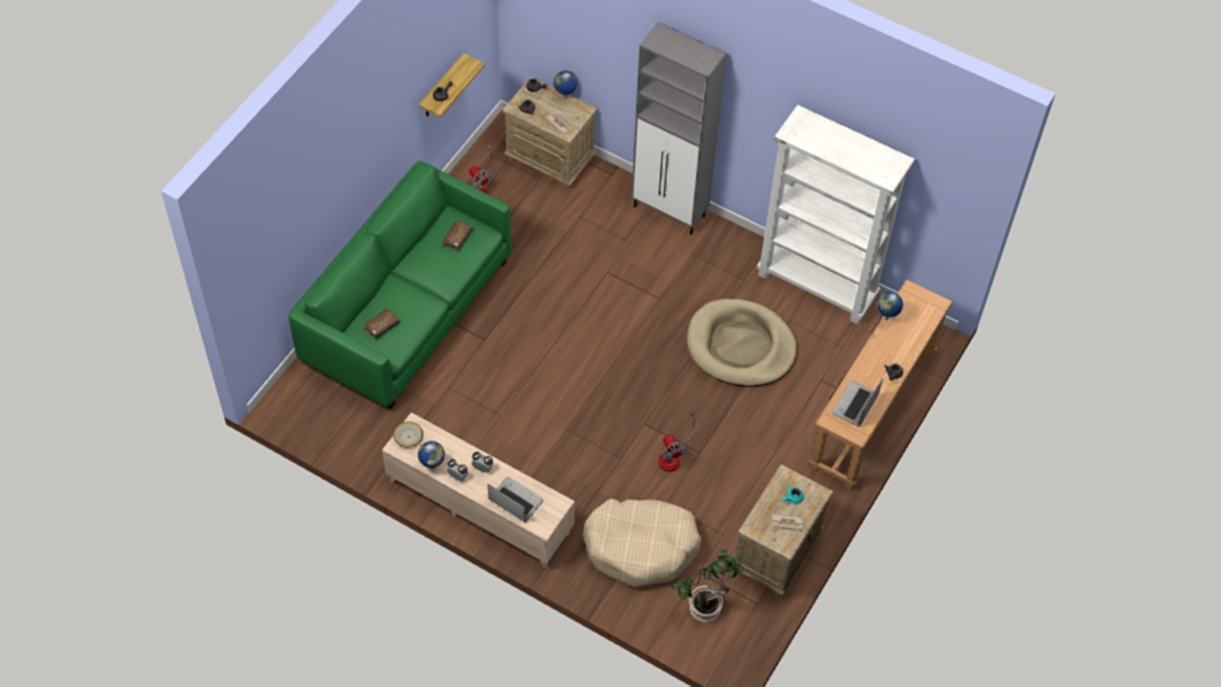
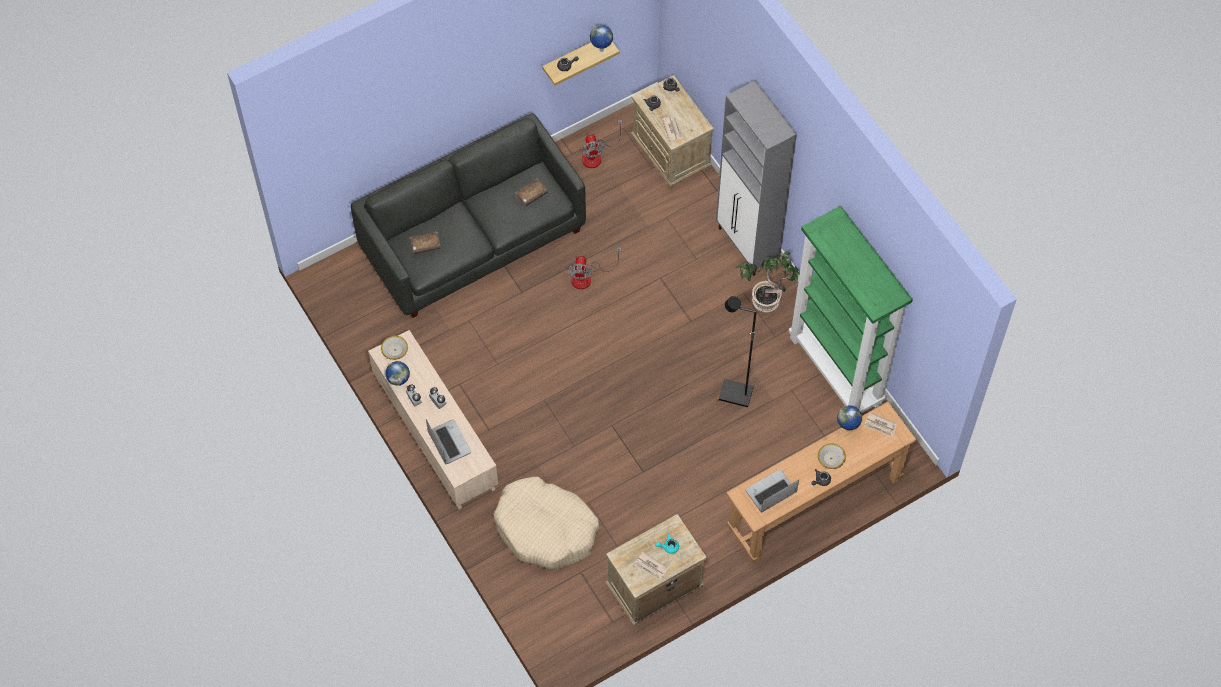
camera: 30 degrees right, 5 degrees up
green sofa [289,160,512,409] -> grey sofa [351,113,586,318]
globe [554,71,577,99] -> globe moved to [590,25,613,52]
fan [658,410,696,472] -> fan moved to [567,247,622,289]
potted plant [672,549,744,622] -> potted plant moved to [736,251,800,313]
beige dog bed [687,299,797,387] -> black floor lamp [719,296,757,407]
white bookcase [757,105,915,324] -> green bookcase [788,206,913,413]
none -> bowl [818,443,846,469]
none -> newspaper [865,412,897,437]

